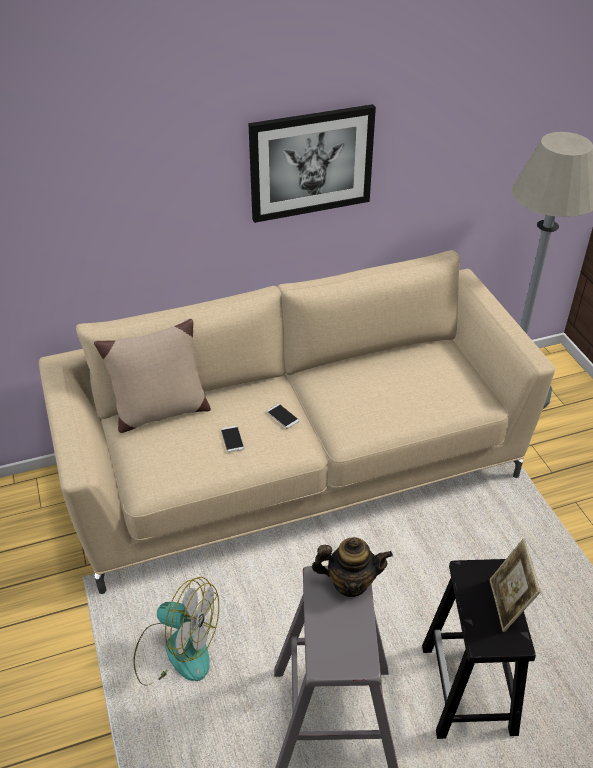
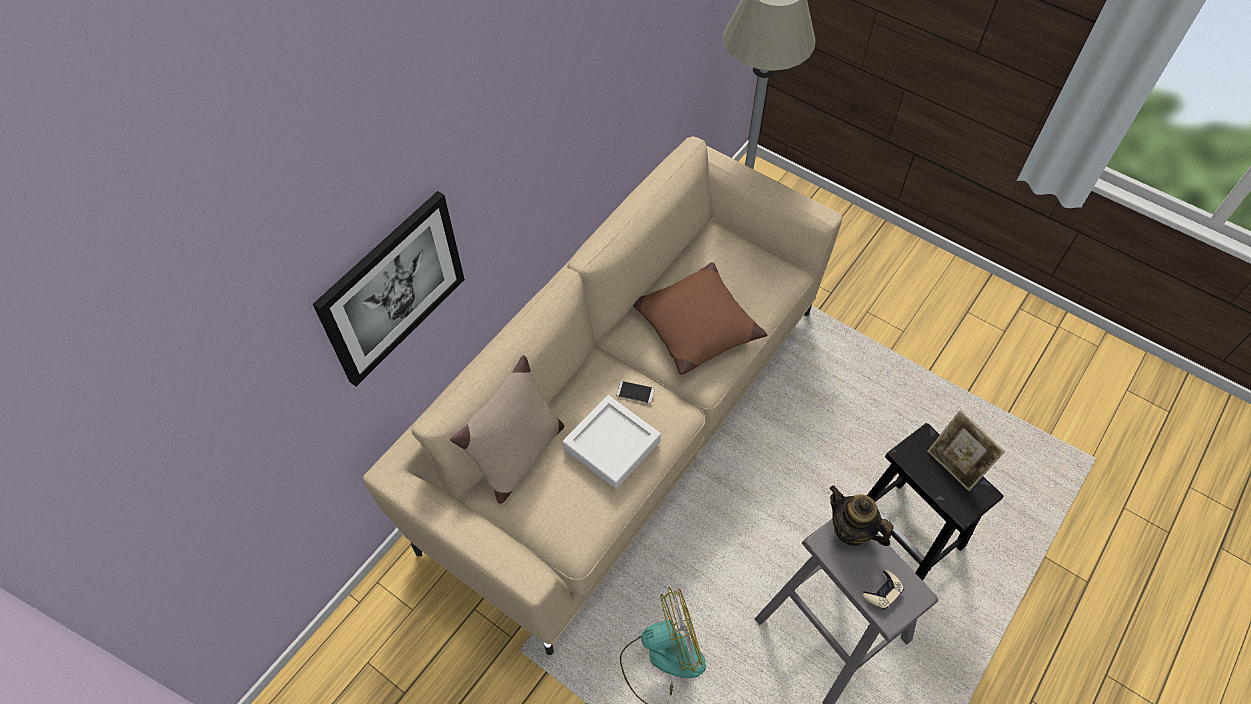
camera: 35 degrees left, 15 degrees up
phone [221,426,244,452] -> white tray [563,395,661,489]
picture [248,104,376,223] -> picture moved to [313,191,465,386]
teapot [312,537,393,597] -> teapot turned 105 degrees counterclockwise [829,486,894,546]
none -> brown pillow [633,262,767,375]
none -> beige game controller [862,570,904,610]

